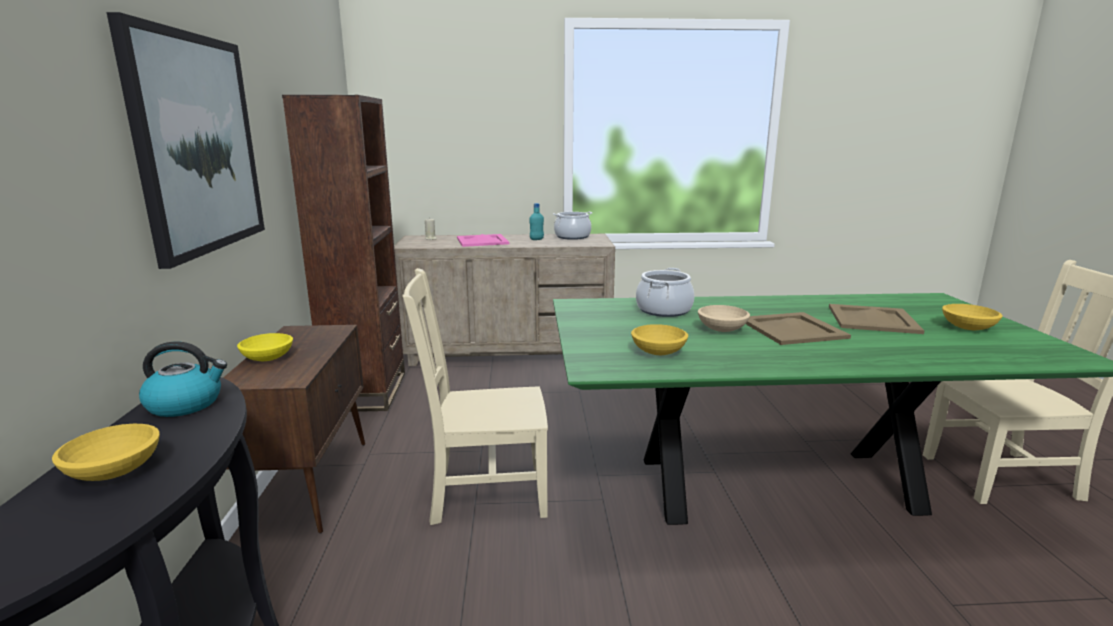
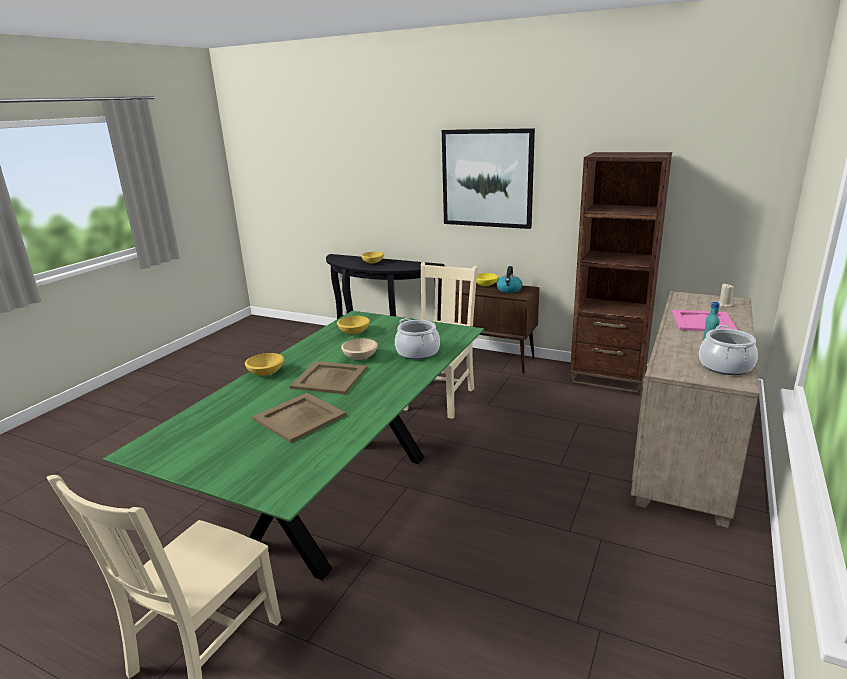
camera: 120 degrees right, 5 degrees up
kettle [139,341,227,417] -> kettle moved to [497,266,522,293]
yellow bowl [942,304,1002,330] -> yellow bowl moved to [245,353,284,376]

